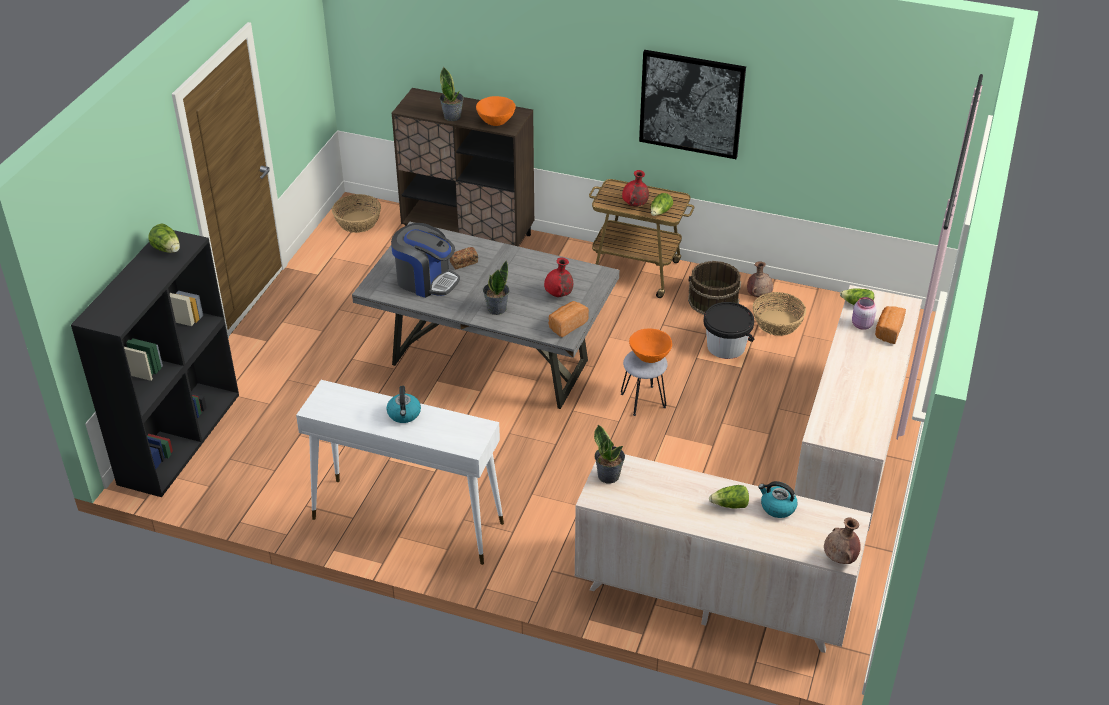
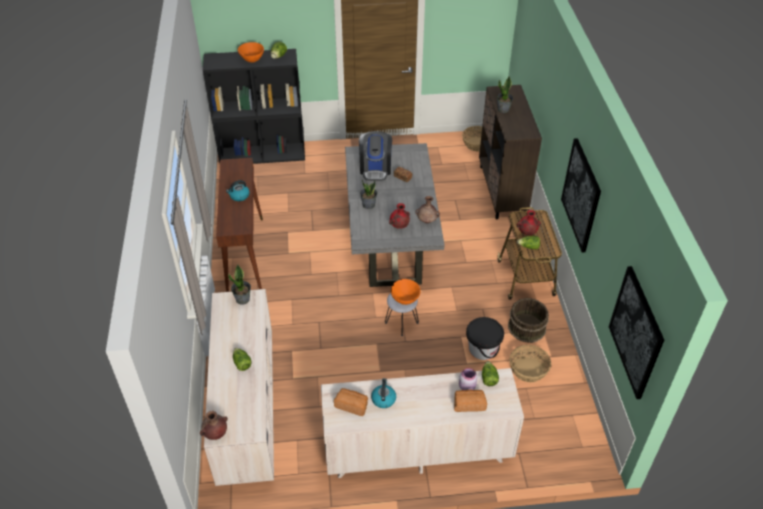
camera: 65 degrees right, 5 degrees up
white console table [296,380,504,565] -> brown console table [216,158,263,292]
orange bowl [476,96,516,126] -> orange bowl moved to [238,42,264,63]
bread [548,301,589,337] -> bread moved to [334,388,368,416]
brown vase [747,261,773,298] -> brown vase moved to [415,196,440,223]
kettle [758,481,797,518] -> kettle moved to [371,378,396,408]
none -> picture [609,266,664,399]

